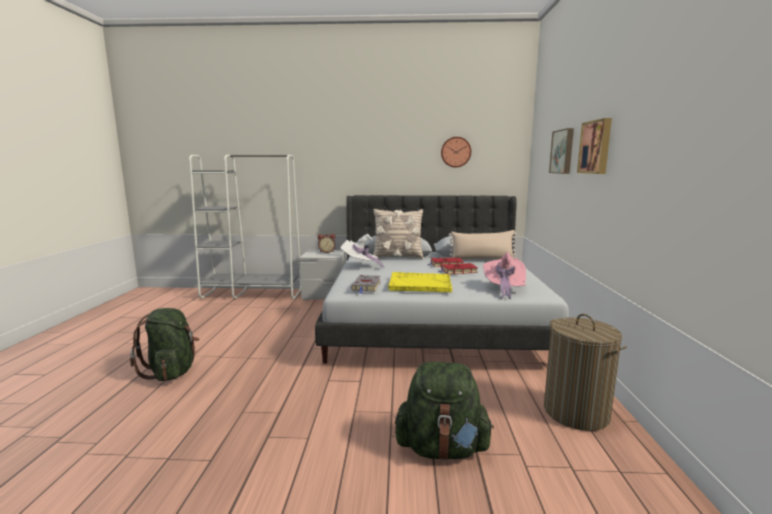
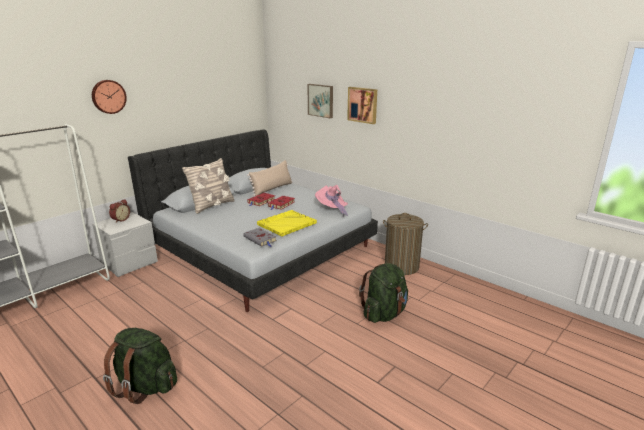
camera: 50 degrees left, 10 degrees up
white hat [340,234,385,268] -> none
wall clock [441,137,471,167] -> wall clock moved to [92,80,127,114]

